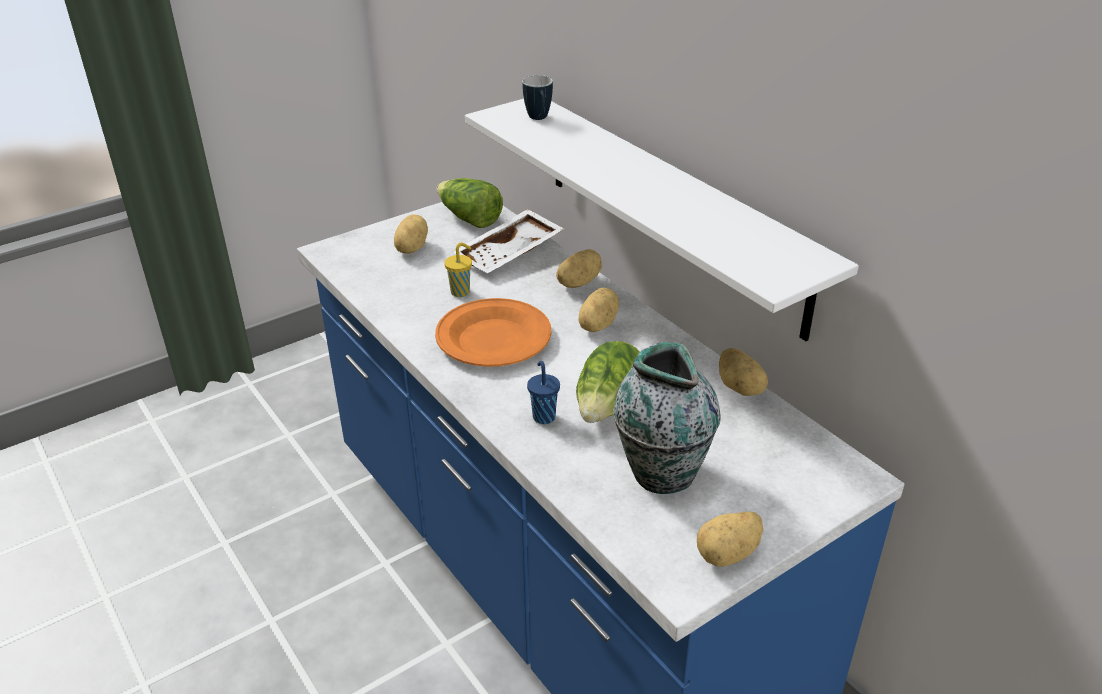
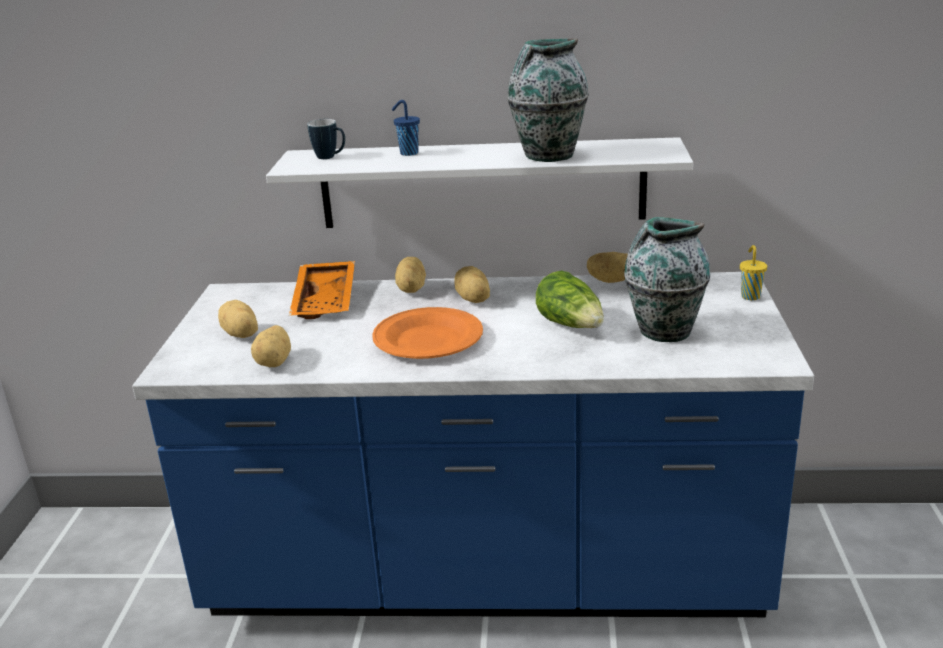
camera: 50 degrees left, 10 degrees down
lettuce [437,178,503,228] -> none
yellow cup [444,242,472,297] -> yellow cup moved to [740,245,767,300]
white tray [452,209,564,273] -> orange tray [289,261,355,319]
blue cup [527,361,560,424] -> blue cup moved to [392,100,420,156]
potato [697,512,763,567] -> potato moved to [251,325,291,367]
none -> vase [507,38,589,162]

